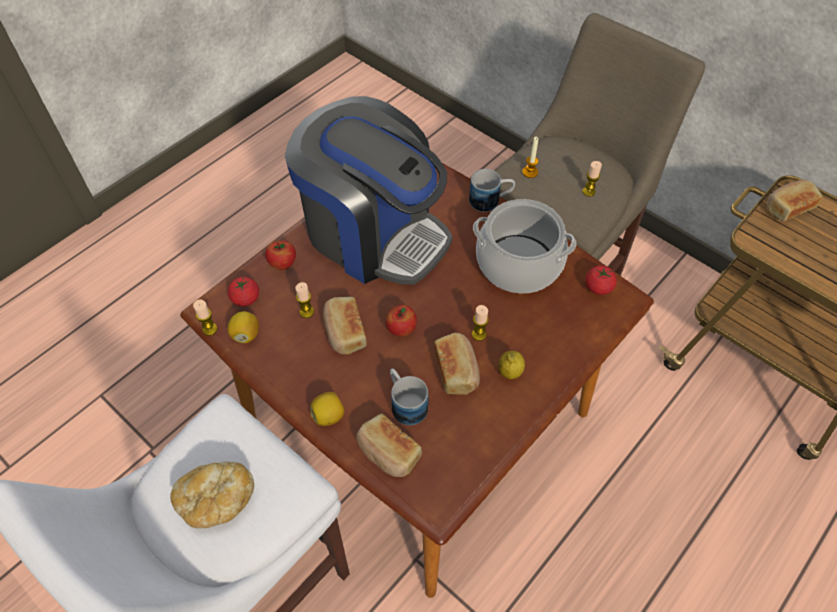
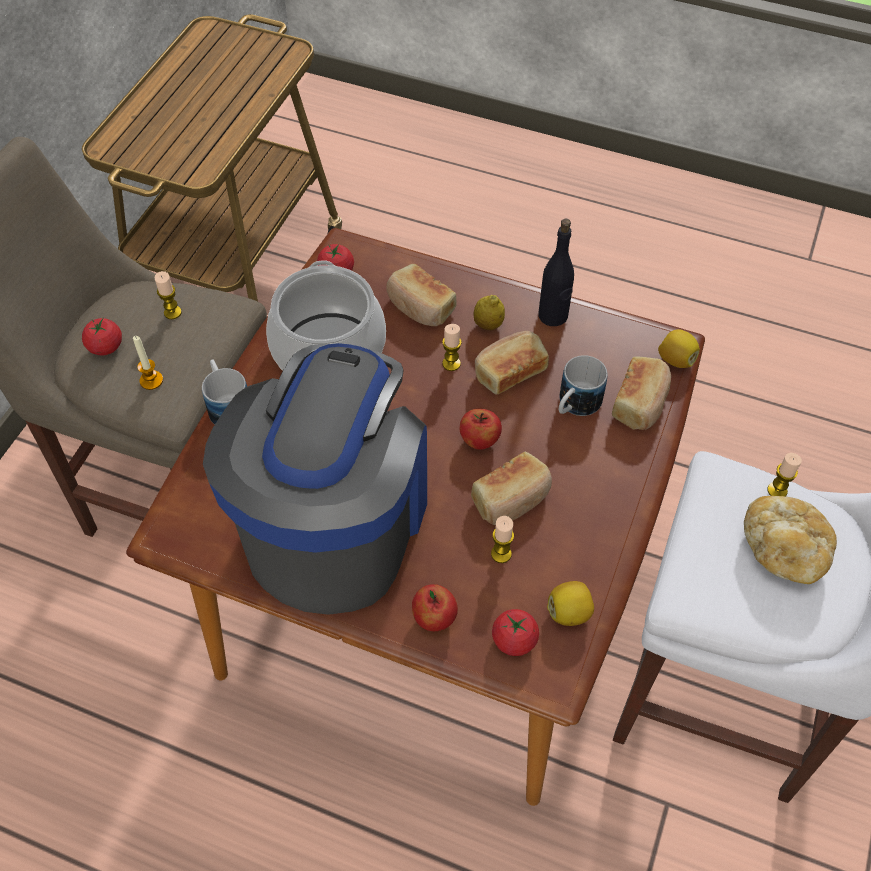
camera: 110 degrees left, 0 degrees up
candle [193,300,218,336] -> candle moved to [767,453,802,496]
lemon [310,392,344,426] -> lemon moved to [658,329,700,368]
bread [767,180,823,221] -> bread moved to [386,264,457,326]
none -> tomato [82,318,122,356]
none -> black bottle [538,219,574,326]

